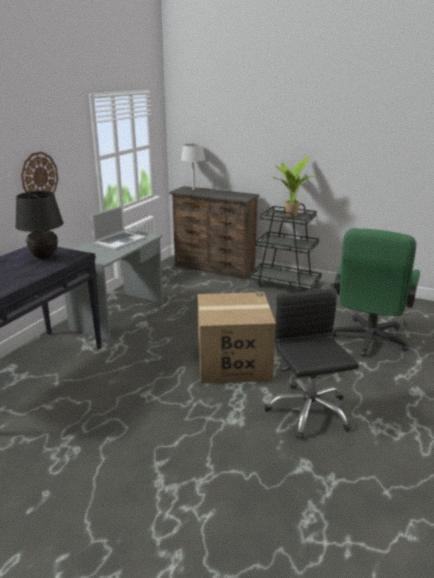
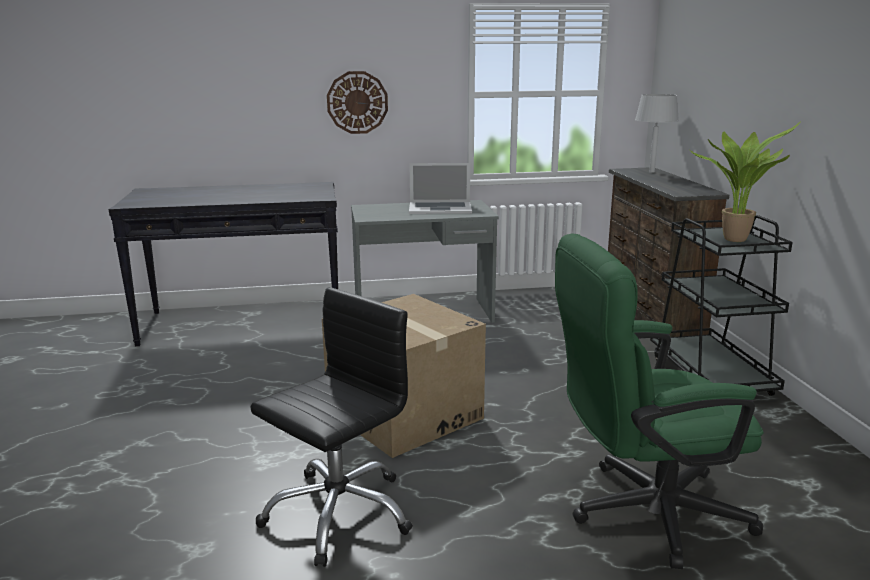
camera: 55 degrees right, 5 degrees down
black table lamp [15,191,64,260] -> none

